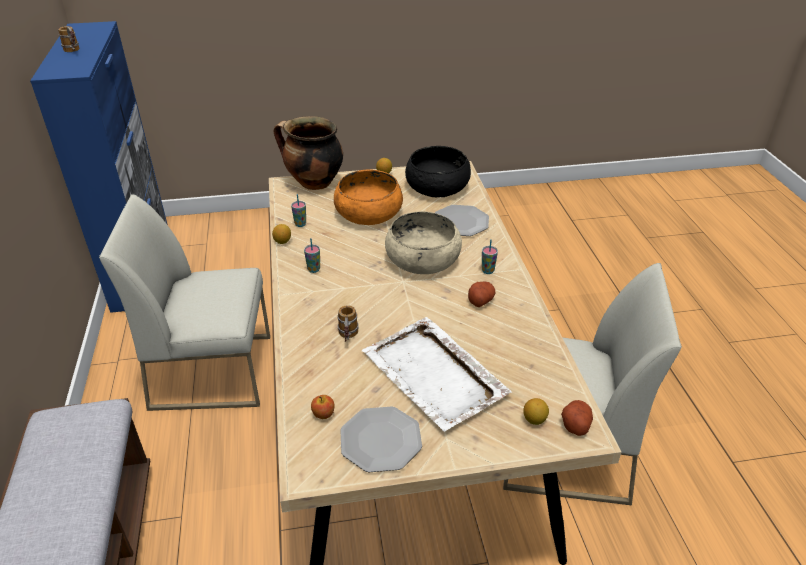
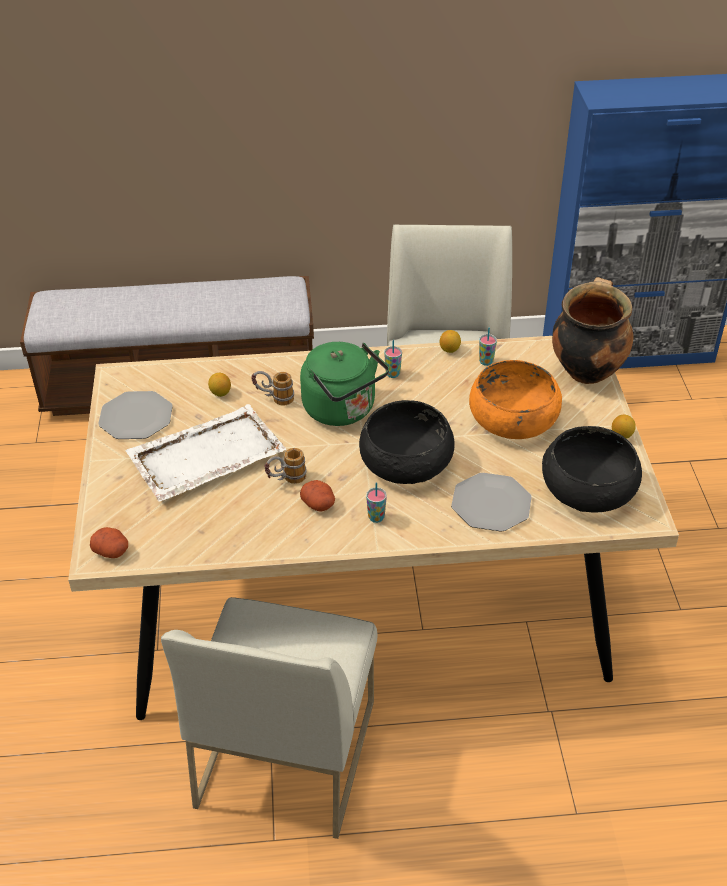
camera: 95 degrees right, 5 degrees up
mug [58,26,79,52] -> mug moved to [264,448,306,484]
apple [311,395,335,419] -> none
beige bowl [385,212,462,274] -> black bowl [359,400,455,484]
lemon [523,398,549,425] -> lemon moved to [208,373,231,397]
none -> green kettle [300,342,389,426]

